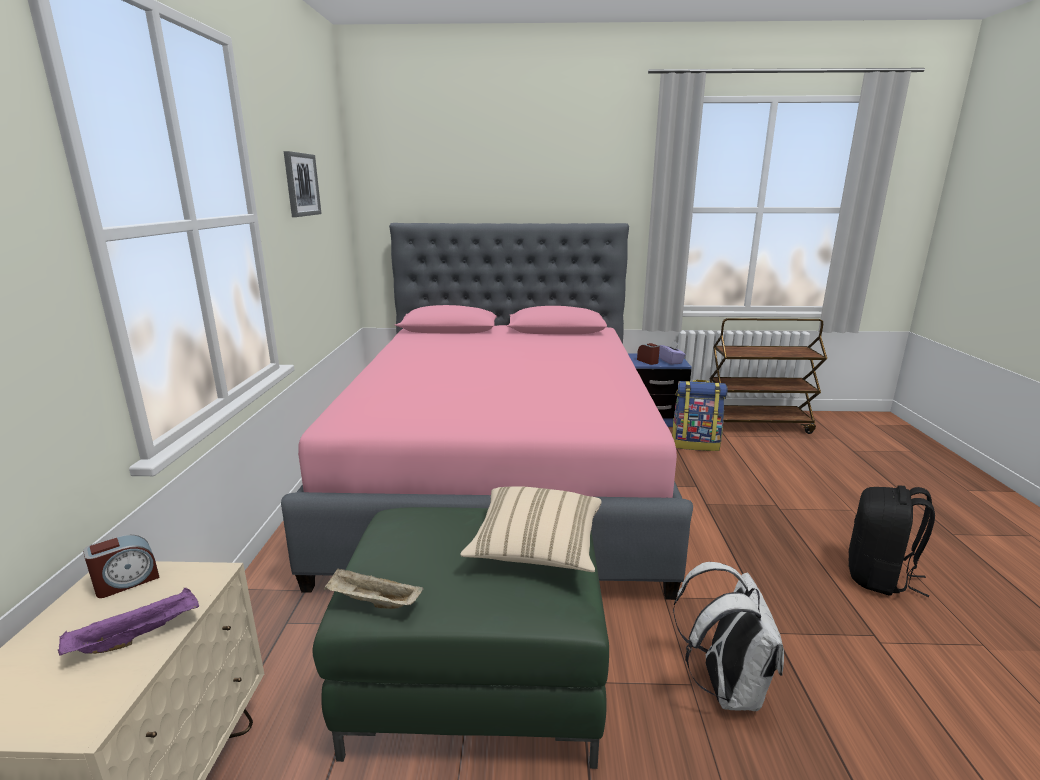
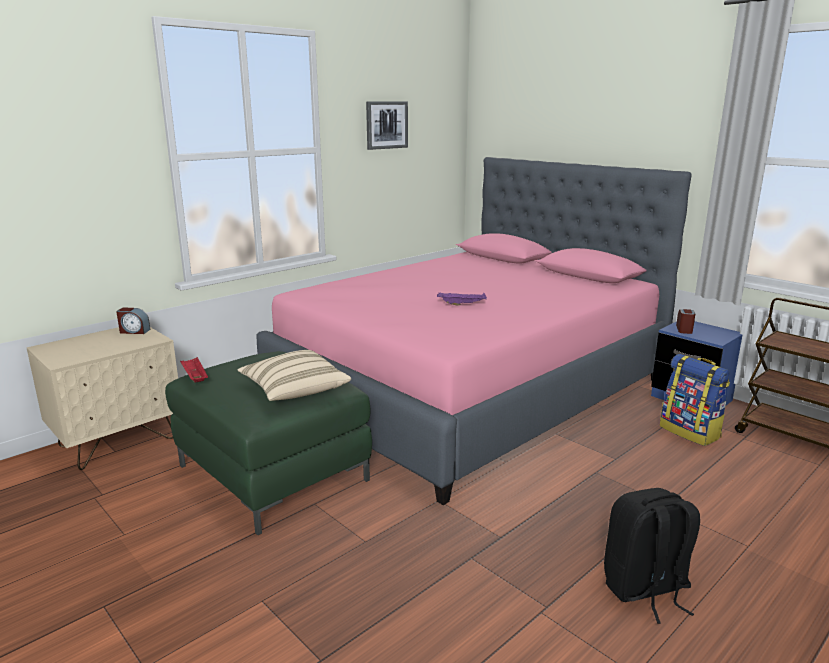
camera: 45 degrees right, 0 degrees up
purple tray [58,588,199,655] -> purple tray moved to [437,292,487,306]
beige tray [324,568,423,609] -> red tray [180,357,208,383]
purple tissue box [659,341,686,365] -> none
white backpack [673,562,784,711] -> none

